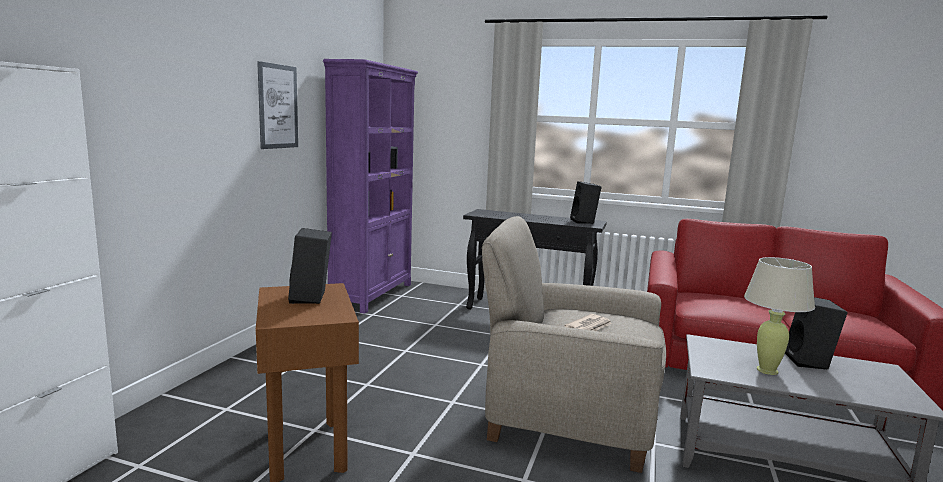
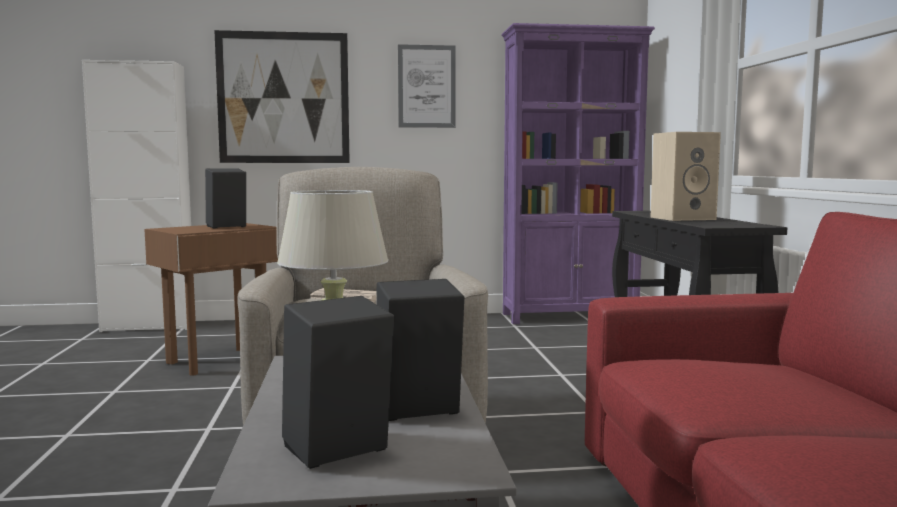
camera: 65 degrees right, 5 degrees down
black speaker [570,181,602,224] -> black speaker moved to [282,296,394,469]
none -> picture [214,30,350,163]
none -> beige speaker [650,132,721,221]

